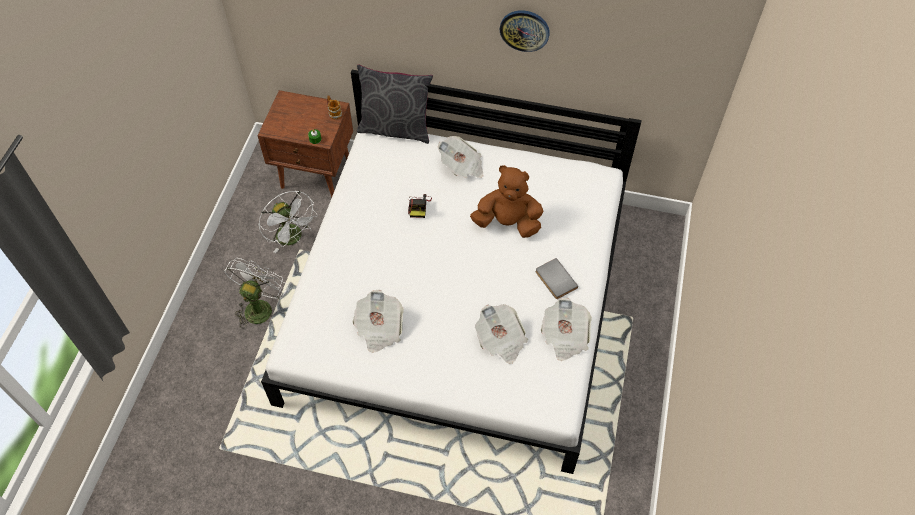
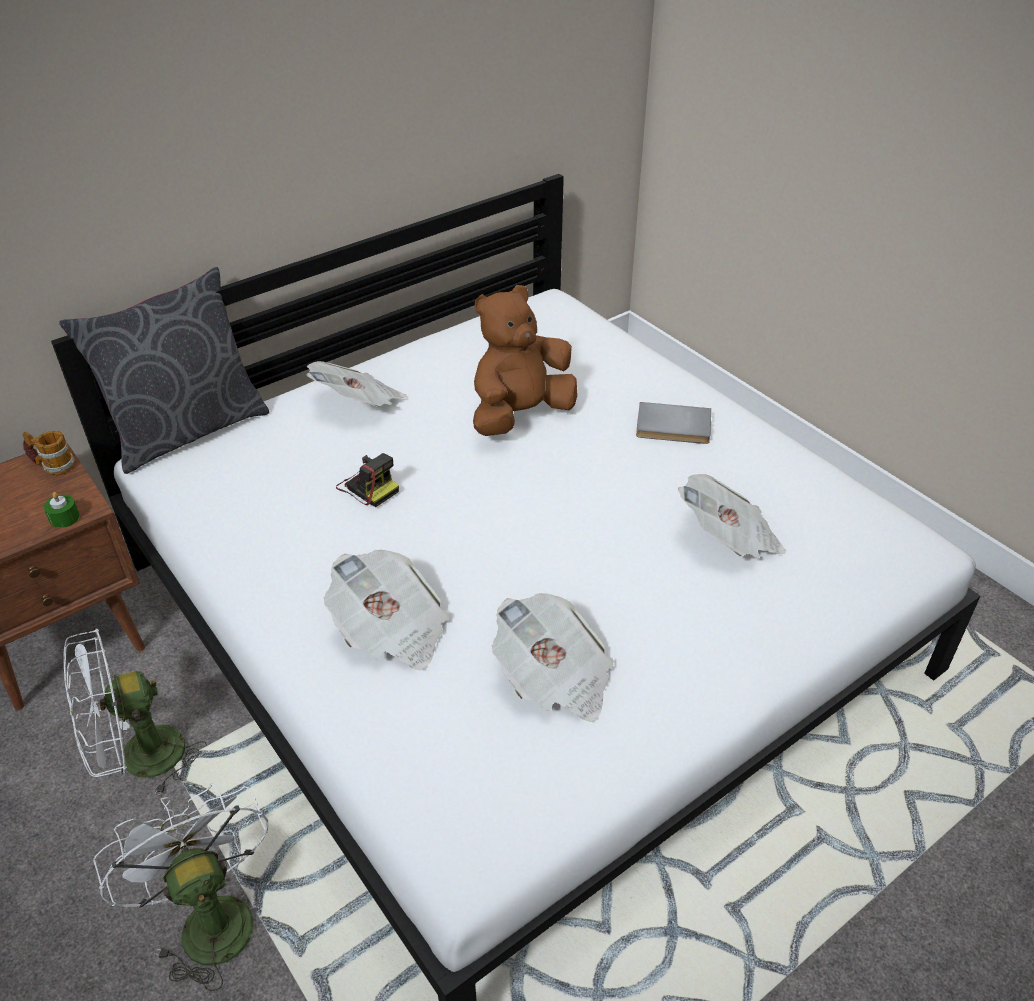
camera: 50 degrees left, 15 degrees down
white fan [259,190,318,253] -> white fan turned 150 degrees clockwise [64,628,207,796]
wall clock [500,10,550,52] -> none
newspaper [541,298,592,361] -> newspaper moved to [324,550,449,670]

